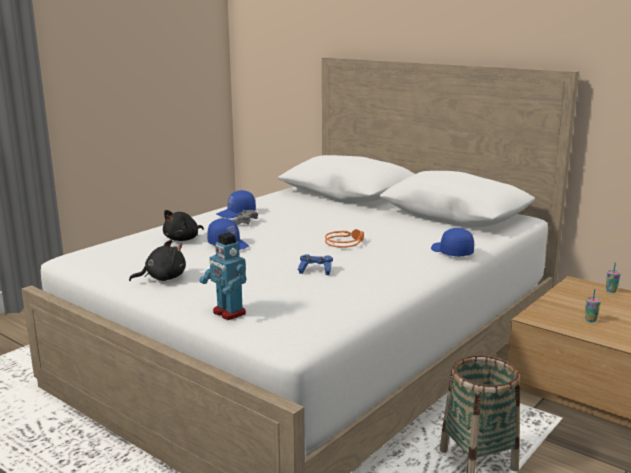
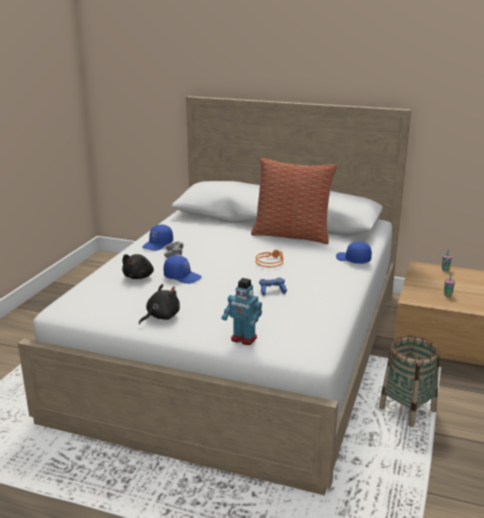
camera: 20 degrees left, 5 degrees up
none -> pillow [251,158,337,244]

